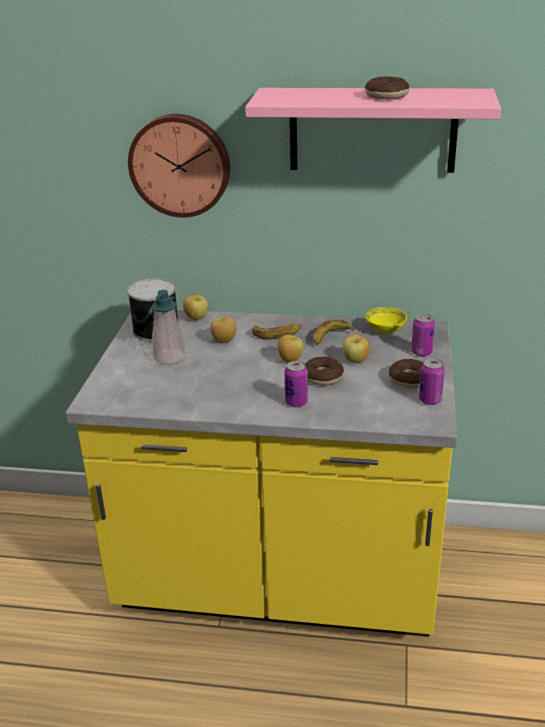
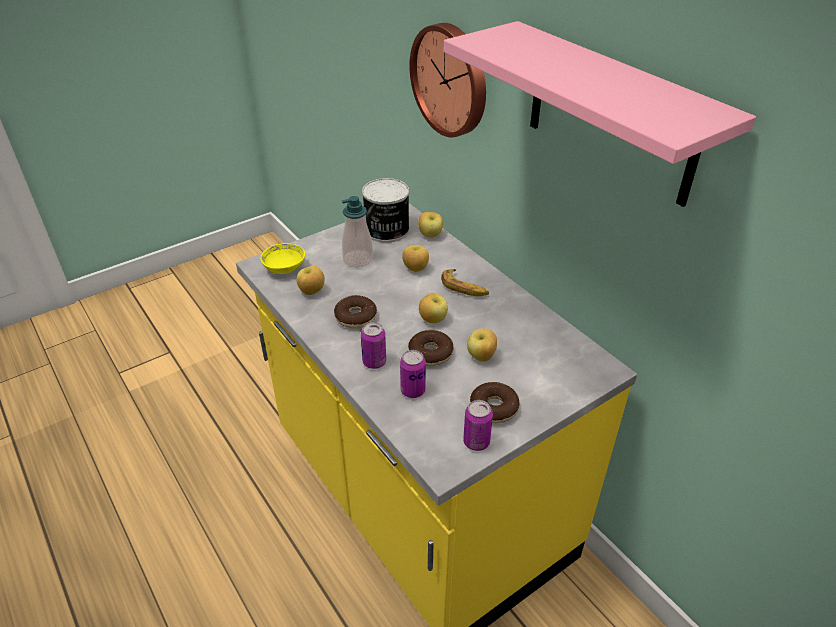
camera: 45 degrees right, 10 degrees up
banana [313,320,353,346] -> none
donut [365,77,409,99] -> donut moved to [334,295,377,328]
yellow bowl [365,307,407,333] -> yellow bowl moved to [261,243,305,274]
can [411,314,435,357] -> can moved to [400,350,426,398]
none -> apple [297,266,325,295]

